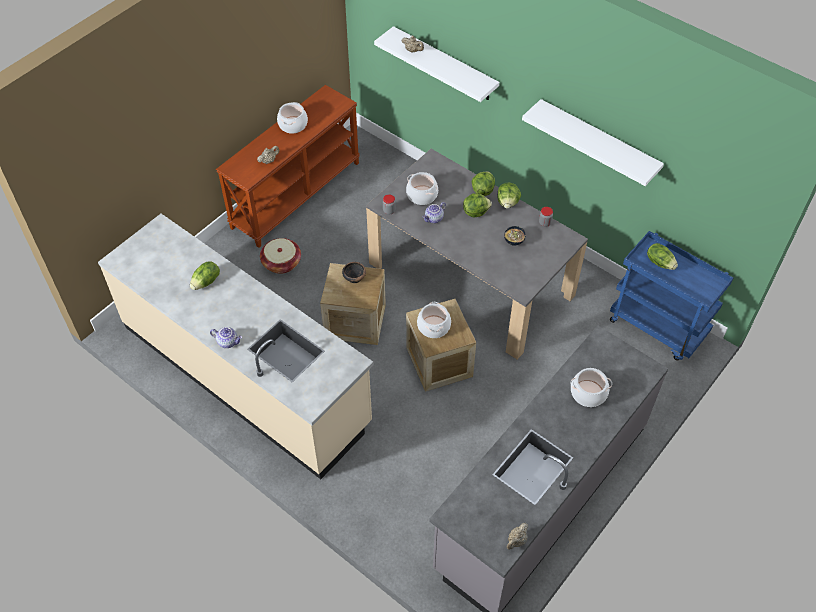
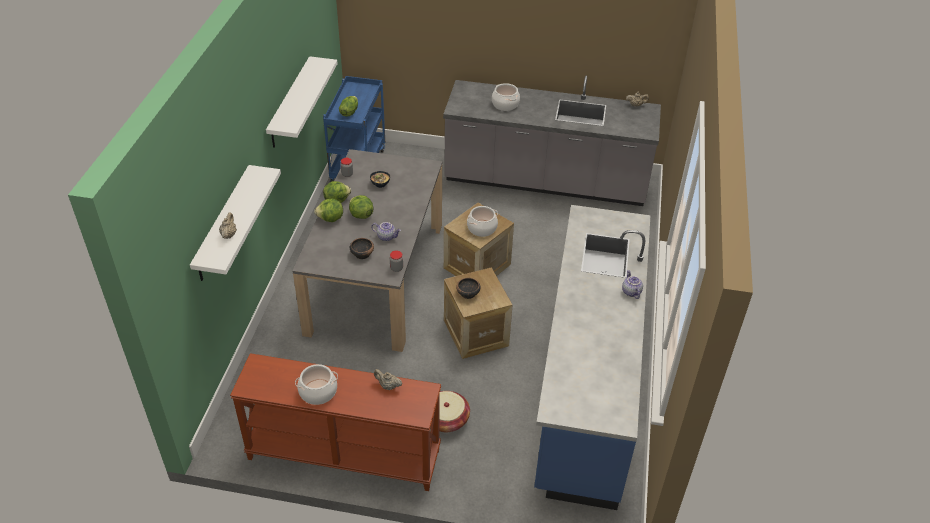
camera: 120 degrees left, 10 degrees down
beige counter [98,214,374,479] -> blue counter [534,205,650,510]
lettuce [190,261,220,290] -> none
cooking pot [406,172,438,205] -> bowl [350,238,374,259]

